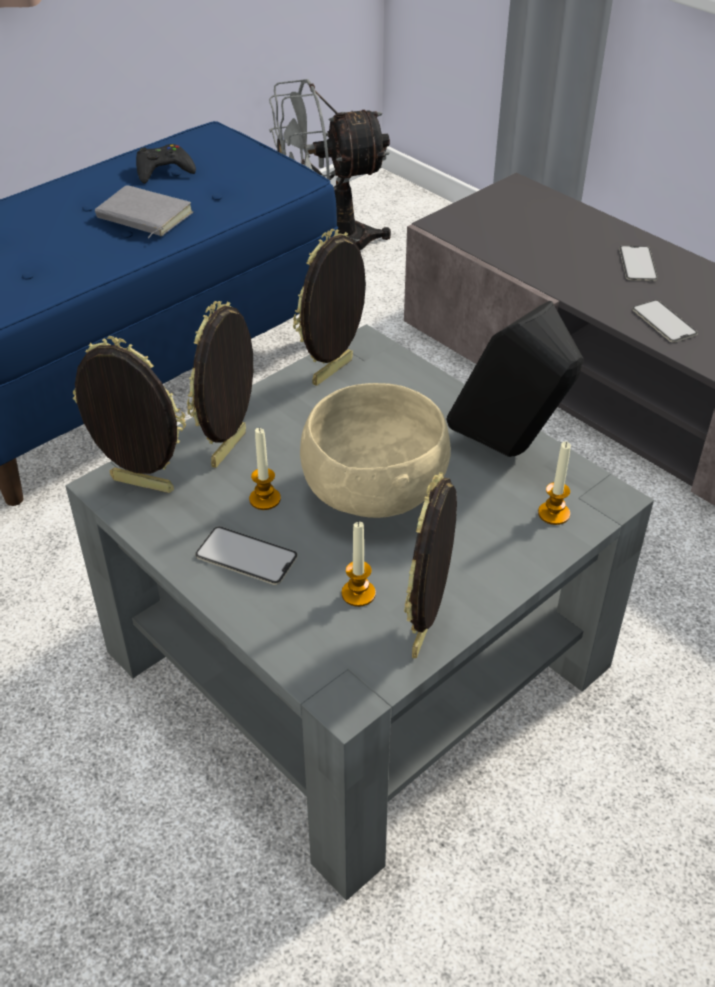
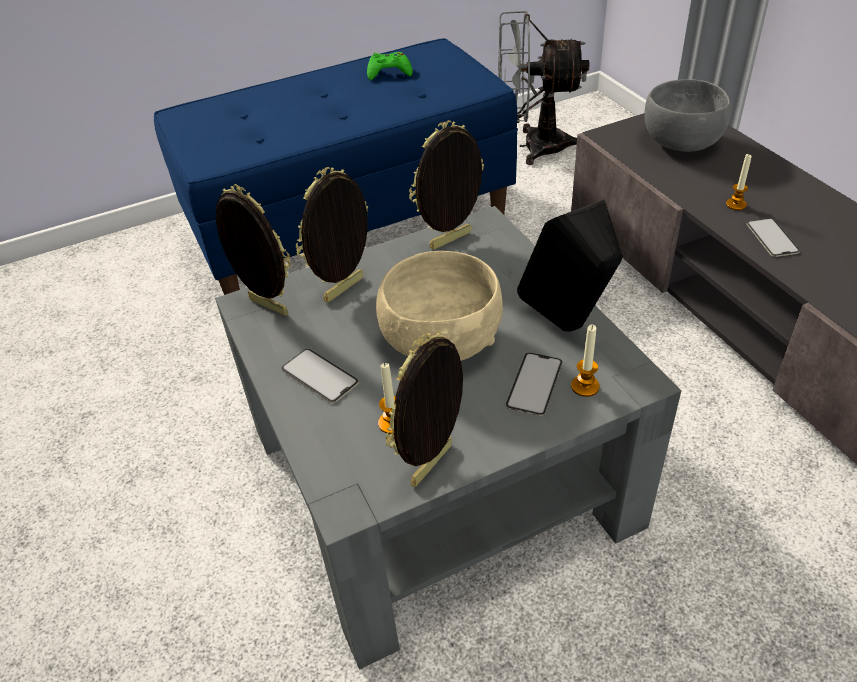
camera: 20 degrees right, 0 degrees up
grey book [95,185,193,238] -> none
black game controller [136,144,196,184] -> green game controller [367,52,412,80]
candle [249,428,281,510] -> candle moved to [726,154,752,210]
phone [619,246,658,281] -> phone moved to [506,352,563,416]
none -> grey bowl [644,79,731,152]

